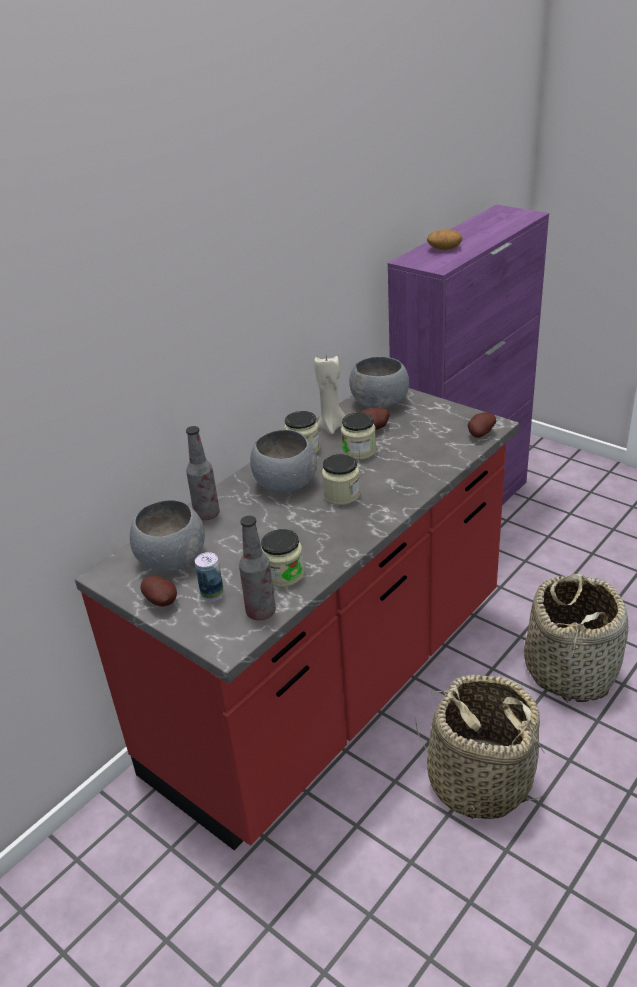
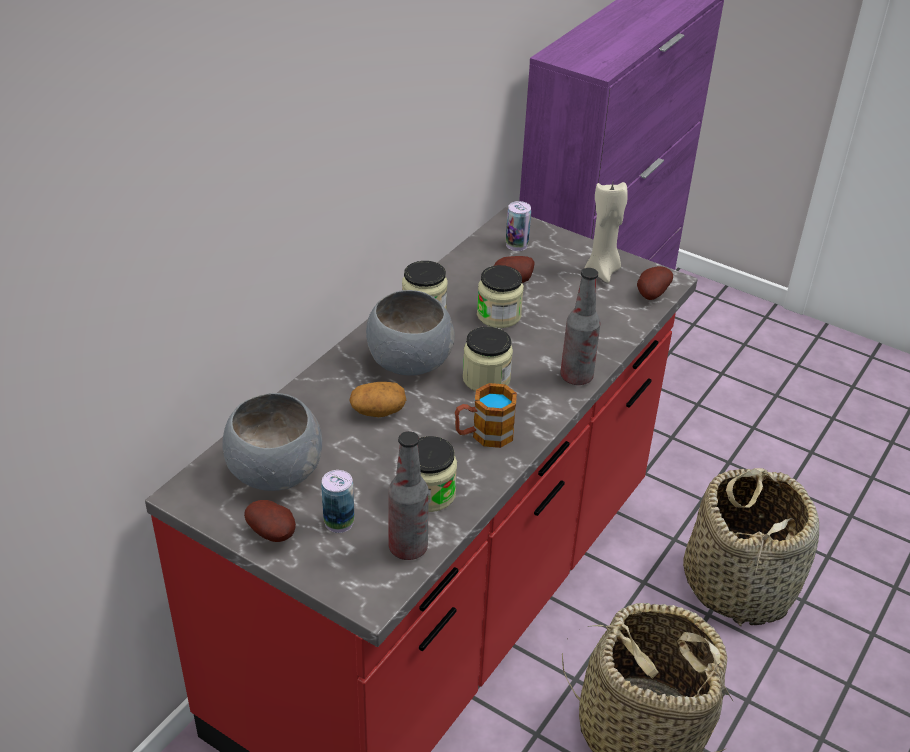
camera: 10 degrees left, 5 degrees up
bottle [186,426,220,520] -> bottle moved to [560,268,601,385]
beige candle [314,356,345,434] -> beige candle moved to [584,182,628,283]
grey bowl [349,356,409,408] -> can [506,201,531,251]
potato [427,230,462,250] -> potato moved to [349,382,406,417]
none -> mug [455,383,517,448]

